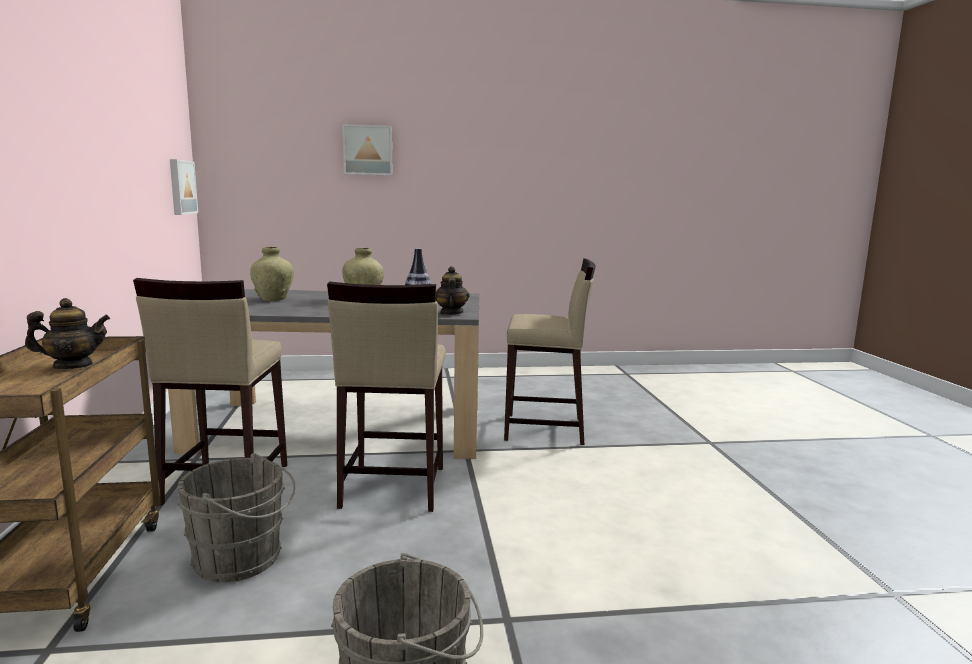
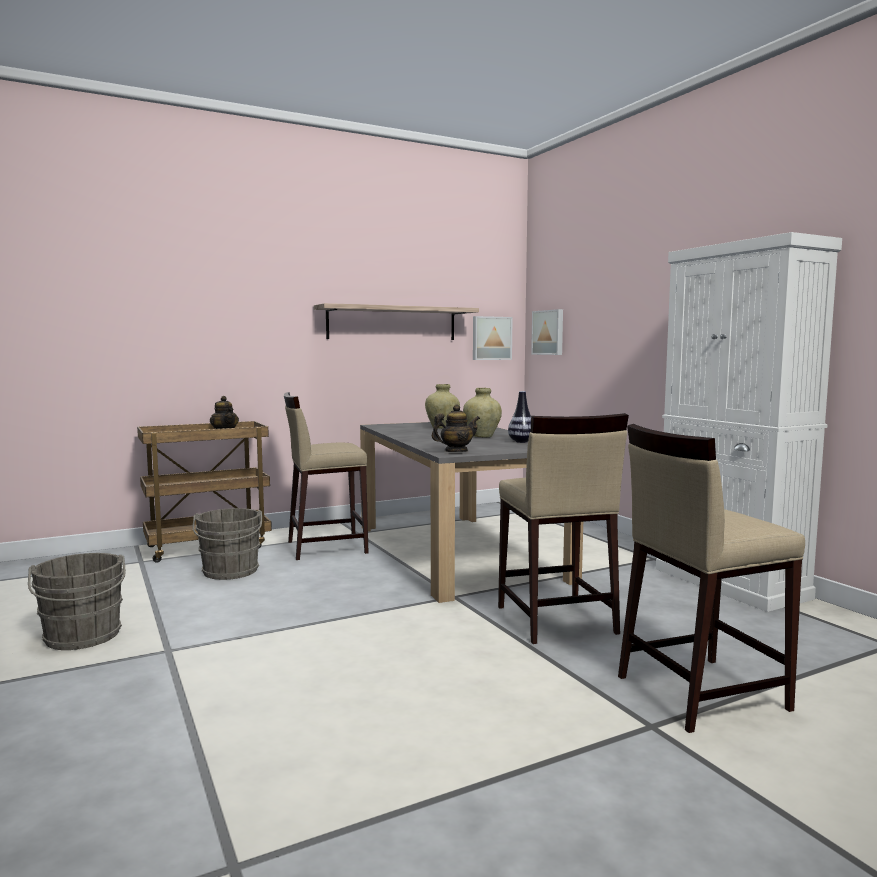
camera: 70 degrees right, 5 degrees down
beige stool [327,282,446,512] -> beige stool moved to [618,424,805,733]
picture [343,124,393,175] -> picture moved to [531,309,563,355]
none -> shelf [314,303,479,340]
none -> white cabinet [656,232,842,612]

